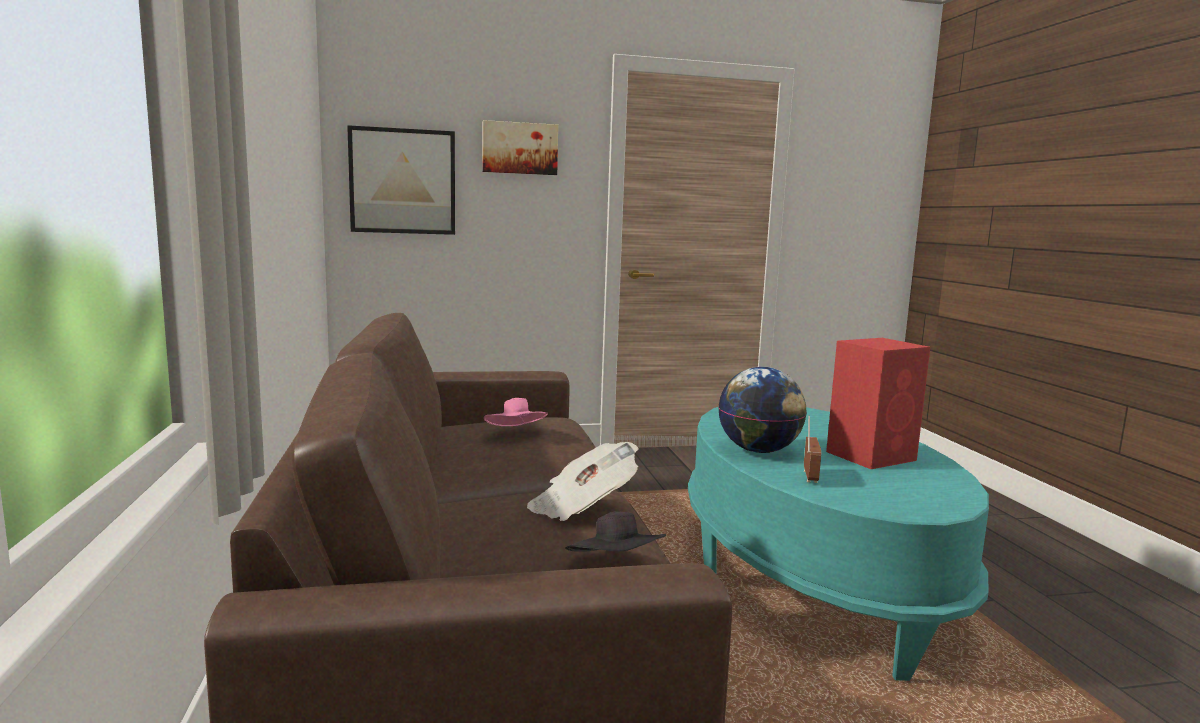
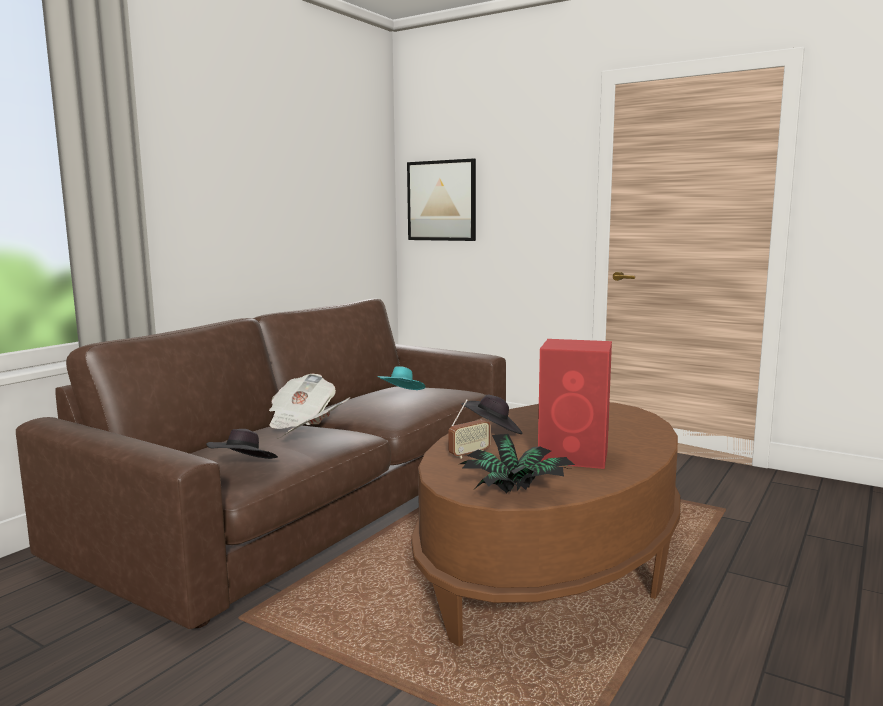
camera: 45 degrees right, 0 degrees up
picture [482,120,558,175] -> none
pink hat [484,398,548,426] -> turquoise hat [377,367,425,390]
turquoise coffee table [688,407,989,681] -> brown coffee table [411,402,680,647]
globe [718,367,807,453] -> black hat [461,395,522,434]
none -> newspaper [269,374,336,429]
none -> potted plant [460,434,575,493]

